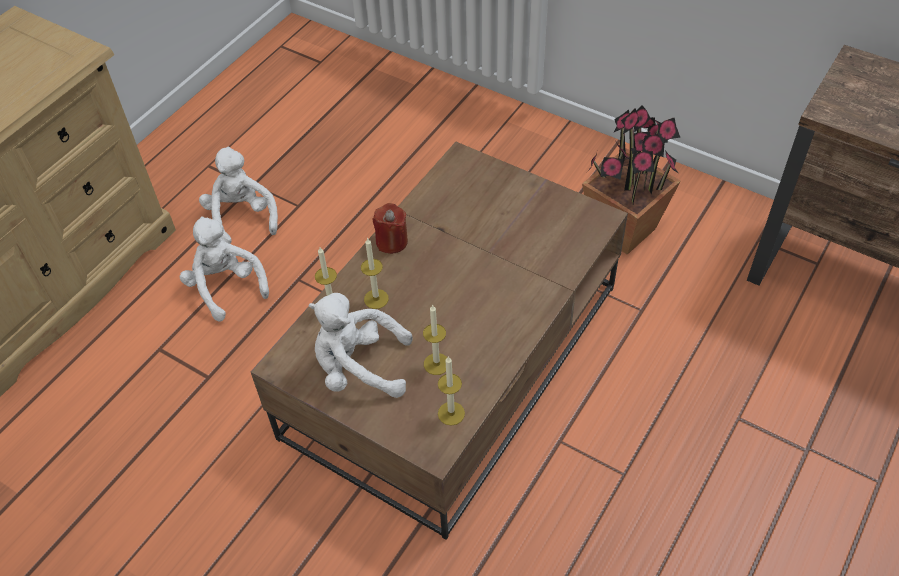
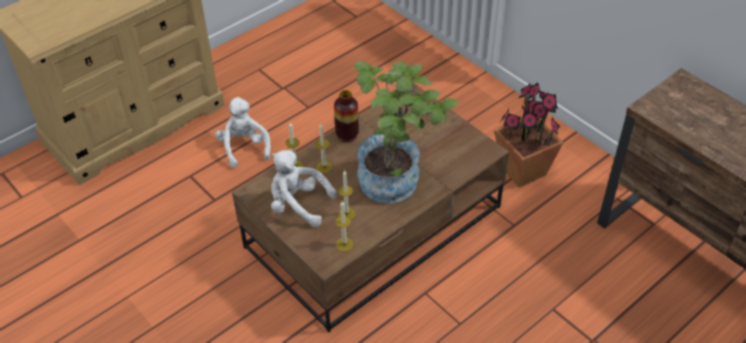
camera: 15 degrees right, 5 degrees down
white plush toy [199,146,278,244] -> none
red candle [373,203,408,254] -> vase [334,90,359,142]
none -> potted plant [354,61,459,203]

